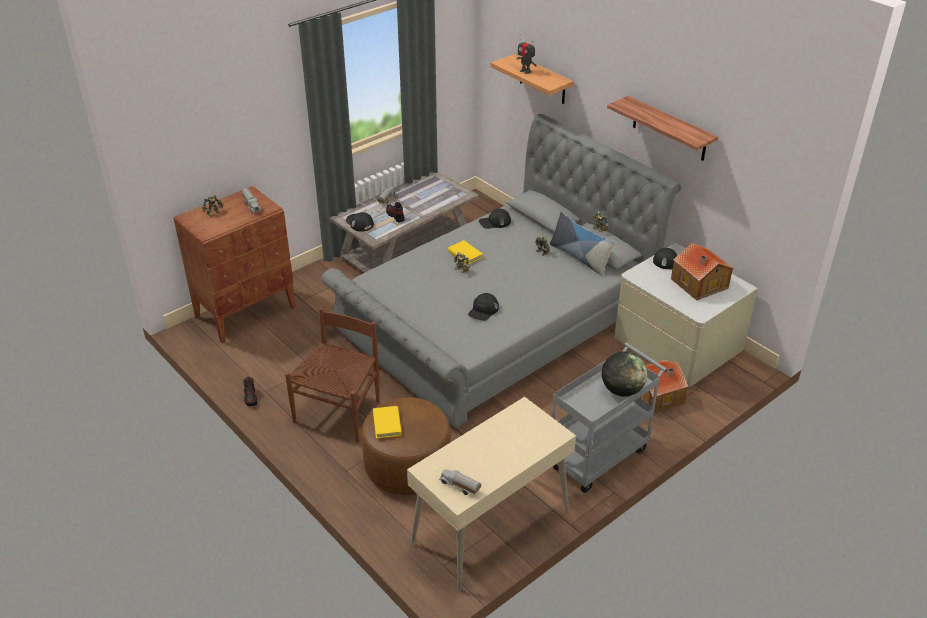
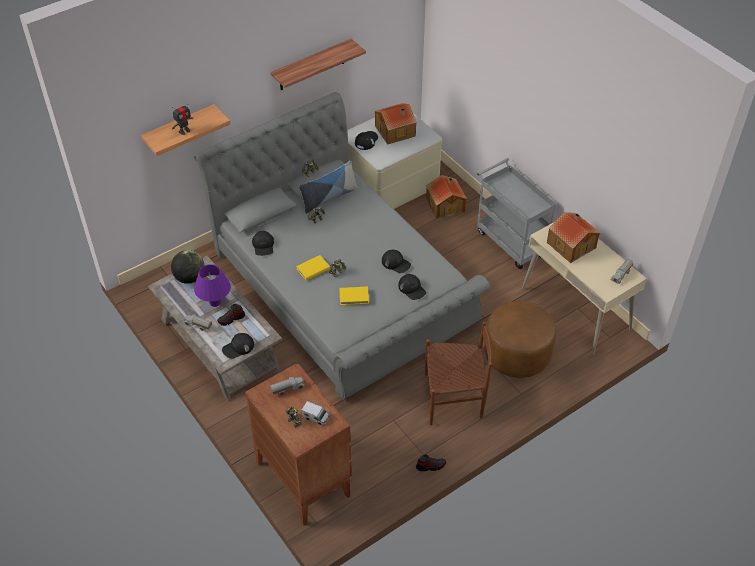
camera: 85 degrees left, 10 degrees up
brown chair [285,308,380,443] -> brown chair turned 150 degrees clockwise [425,321,492,425]
yellow book [373,406,402,439] -> yellow book moved to [339,287,369,305]
globe [602,352,647,397] -> globe moved to [171,250,205,284]
none -> purple table lamp [194,264,231,307]
none -> toy truck [301,401,330,426]
none -> black cap [398,274,426,300]
none -> toy house [547,212,600,263]

